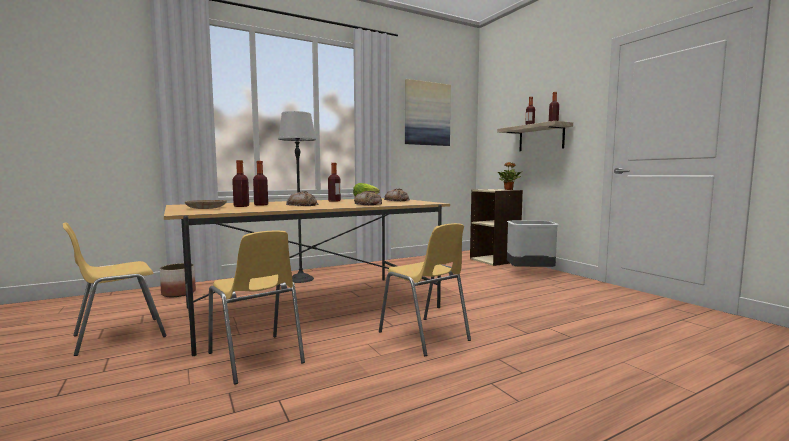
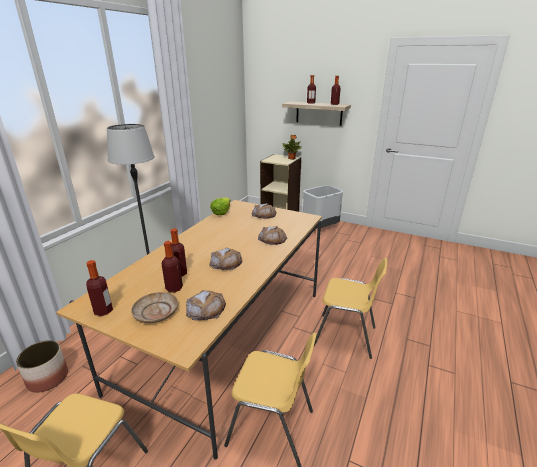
camera: 35 degrees left, 20 degrees up
bottle [328,163,341,202] -> bottle moved to [86,260,113,316]
picture [405,79,451,146] -> none
none -> bread [186,290,226,320]

